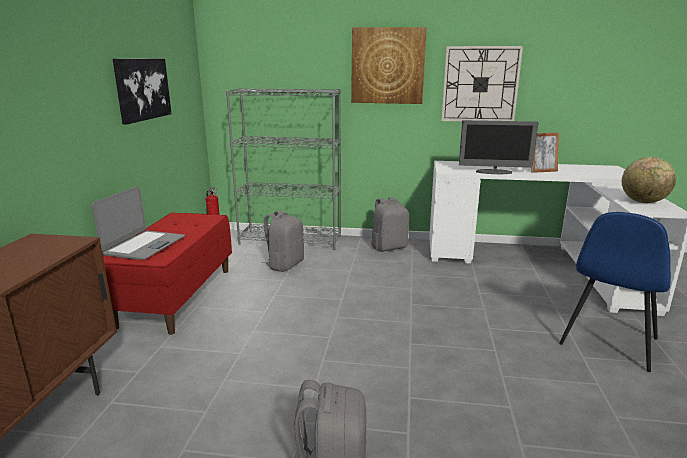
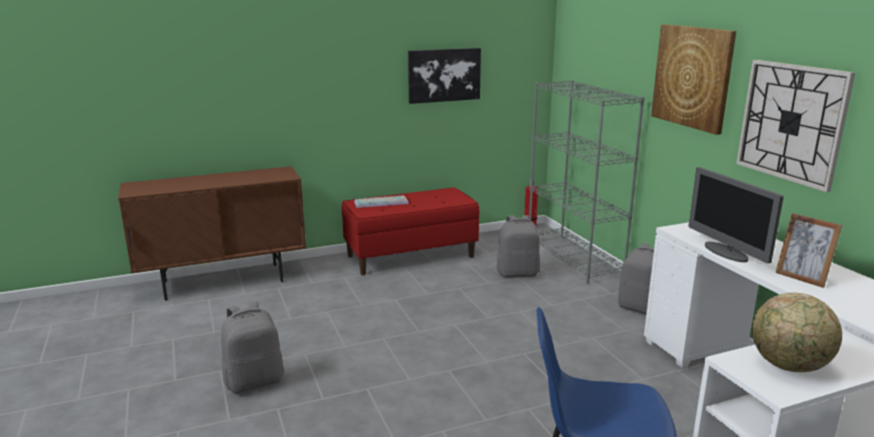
camera: 60 degrees right, 0 degrees up
laptop [92,186,185,260] -> keyboard [354,195,409,208]

